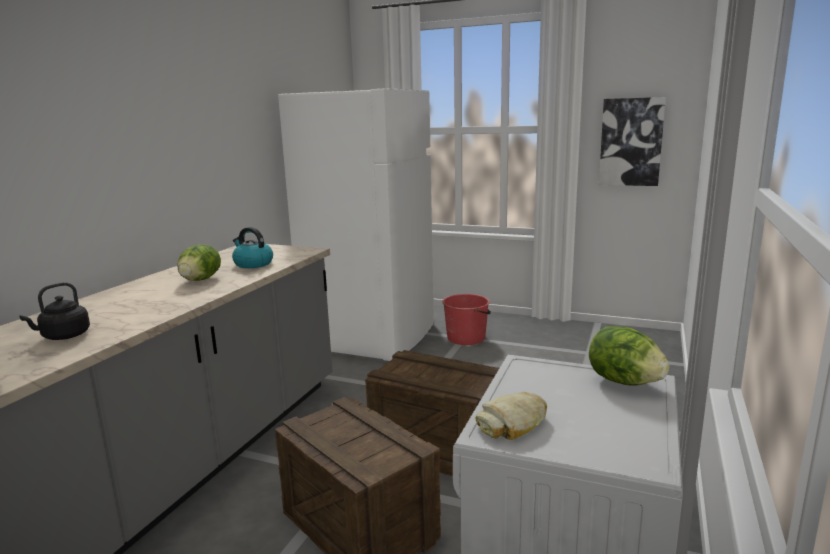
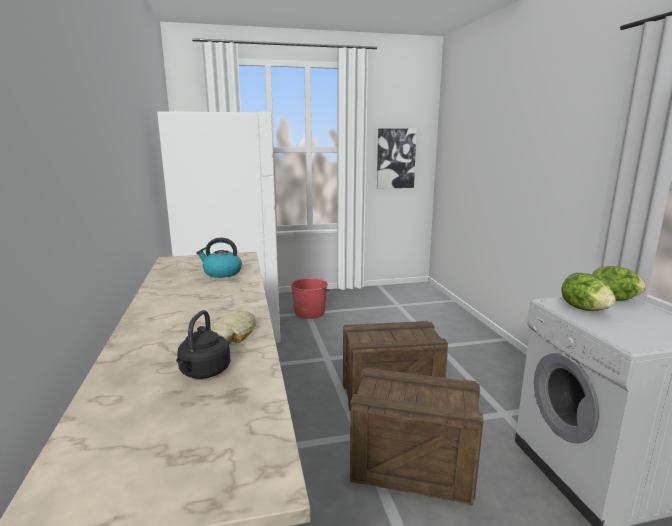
camera: 35 degrees left, 0 degrees up
lettuce [178,244,221,281] -> lettuce moved to [561,273,616,311]
bread [475,392,547,440] -> bread moved to [212,311,256,344]

